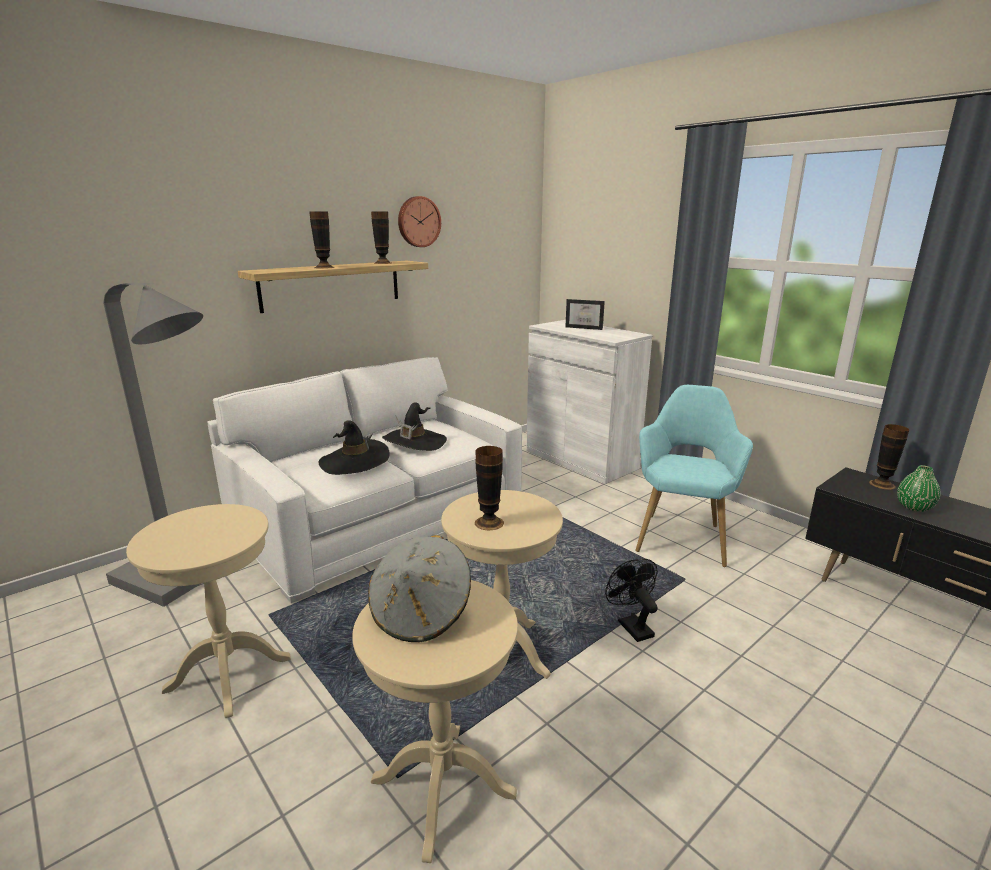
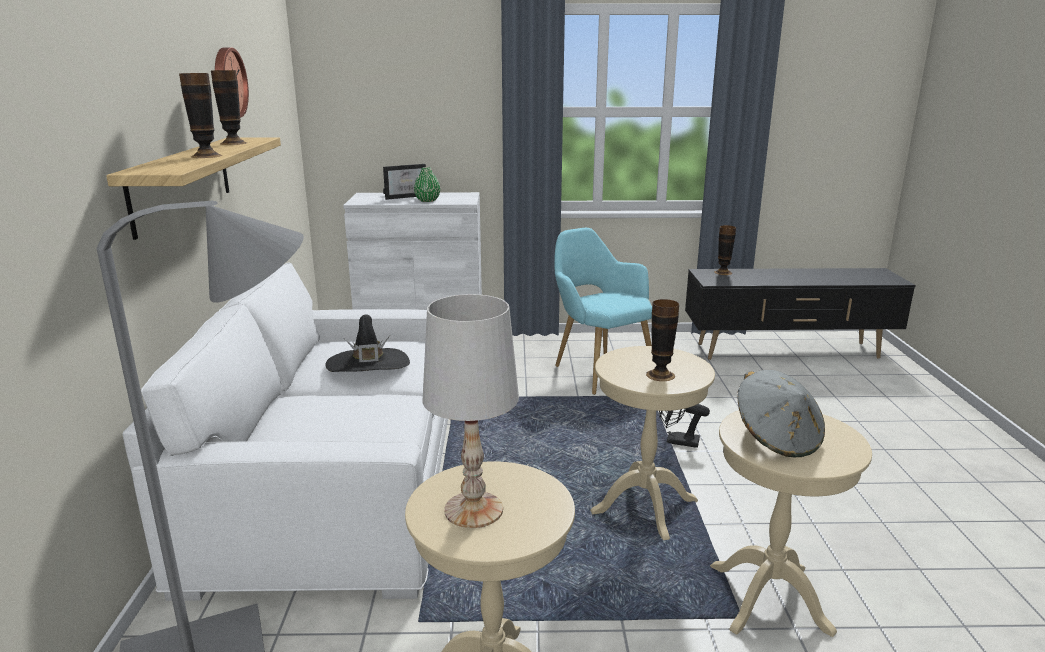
camera: 50 degrees left, 0 degrees up
black hat [319,420,390,475] -> none
green vase [897,465,940,512] -> green vase moved to [414,167,440,202]
none -> white table lamp [423,294,519,528]

